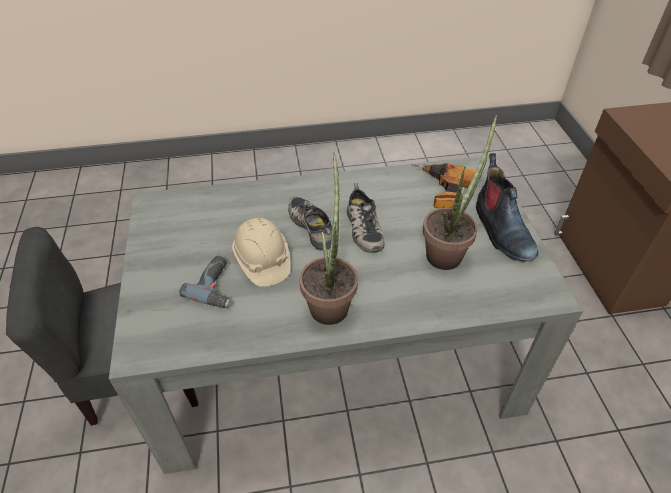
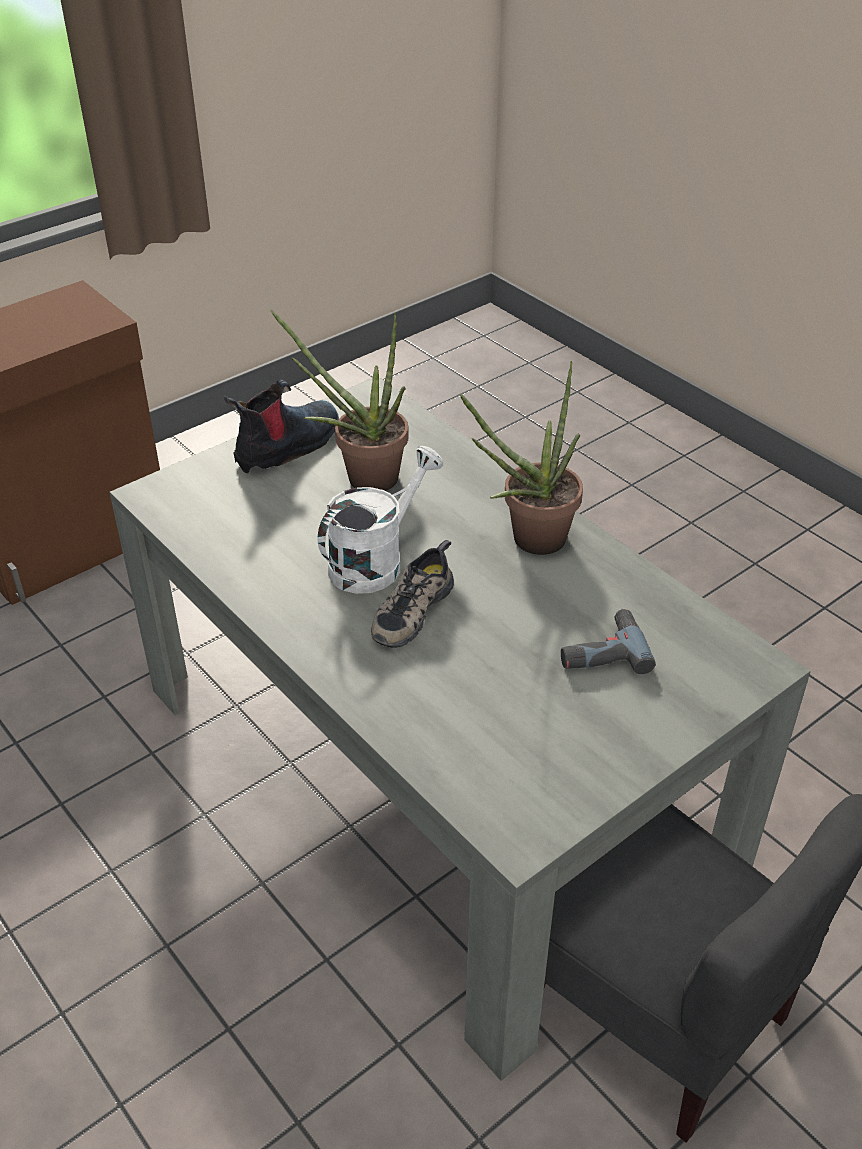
camera: 120 degrees left, 5 degrees down
beige hard hat [232,218,291,287] -> none
shoe [347,183,385,253] -> white watering can [318,446,443,594]
power drill [411,163,476,208] -> none

